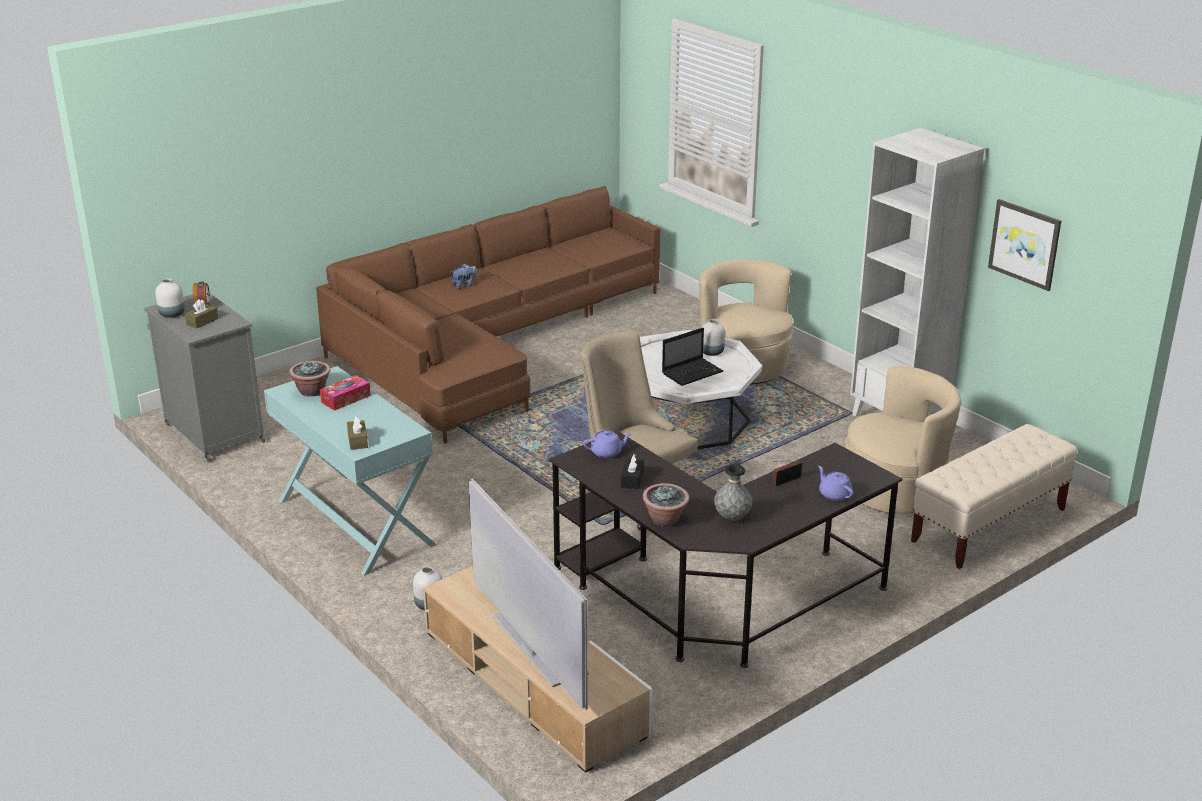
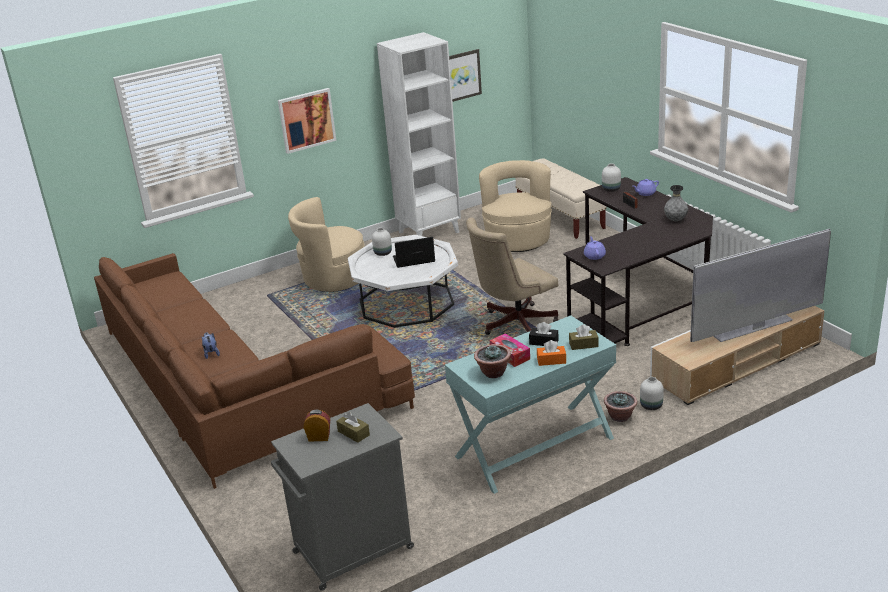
camera: 80 degrees left, 0 degrees up
white vase [155,278,185,318] -> white vase moved to [602,164,621,192]
black tissue box [621,454,644,489] -> black tissue box moved to [529,322,558,346]
potted plant [643,483,689,527] -> potted plant moved to [604,391,637,422]
laptop [662,328,723,386] -> laptop turned 75 degrees counterclockwise [393,237,435,268]
none -> picture [278,88,336,154]
none -> orange tissue box [537,340,566,366]

